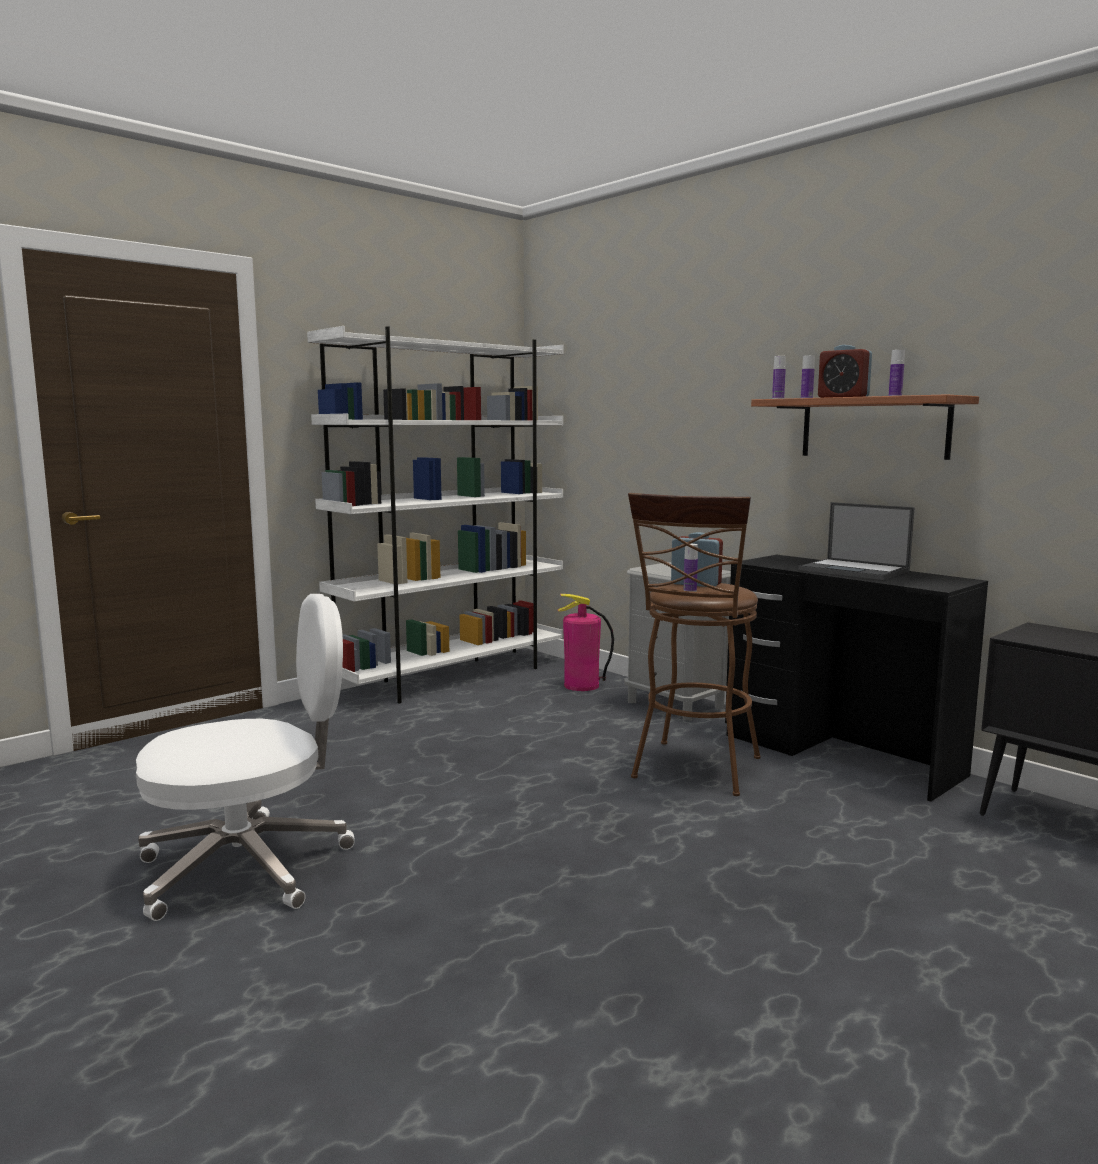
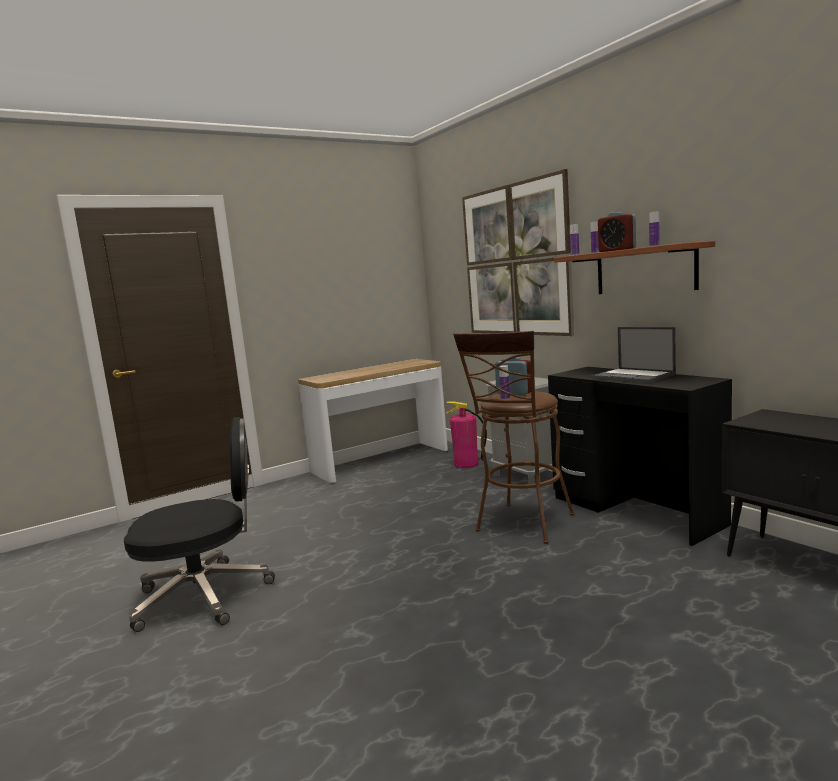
camera: 10 degrees right, 0 degrees up
white office chair [136,594,355,921] -> black office chair [124,417,275,632]
white bookcase [307,326,564,703] -> console table [298,359,448,483]
none -> picture [462,169,574,336]

